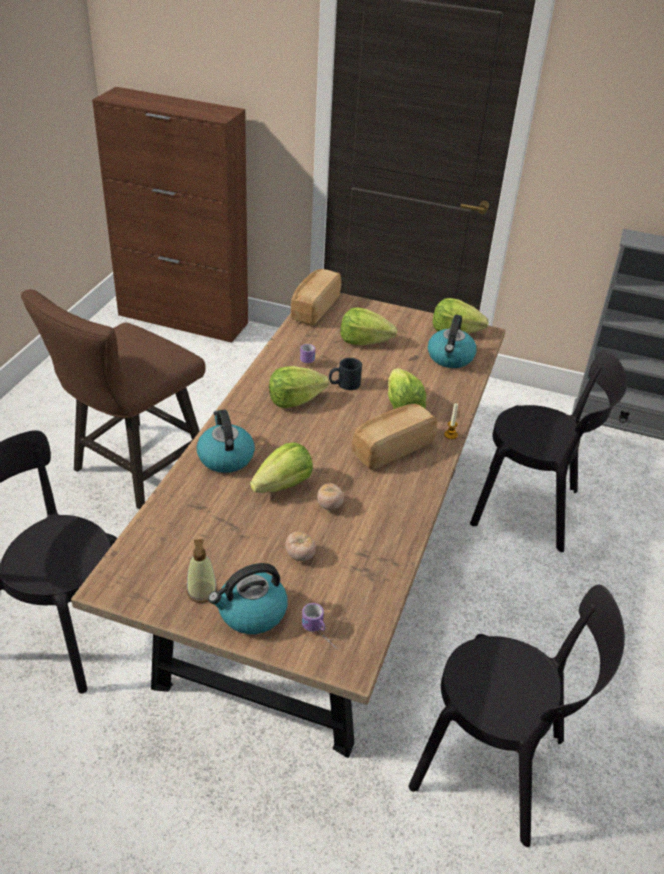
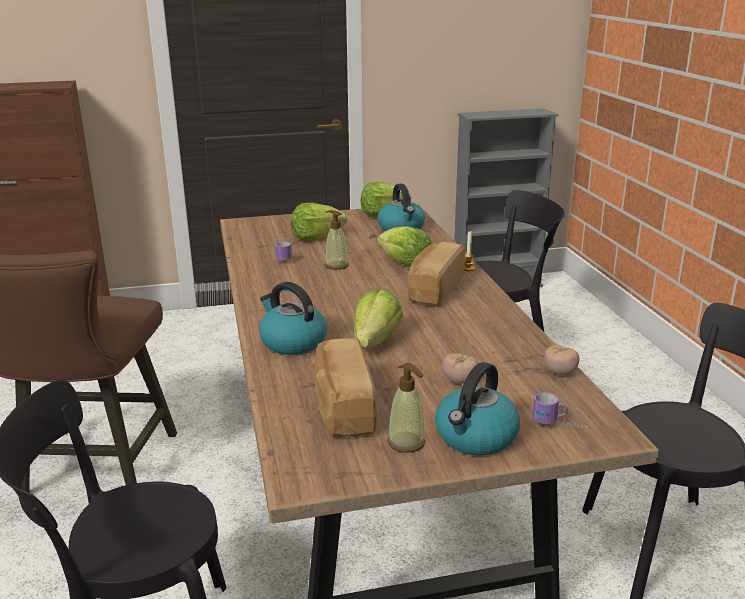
camera: 30 degrees left, 15 degrees down
lettuce [269,366,329,408] -> none
bread [291,269,341,326] -> bread moved to [315,337,377,437]
tomato [317,483,344,510] -> tomato moved to [544,345,579,375]
black mug [329,358,362,390] -> soap dispenser [325,210,349,270]

